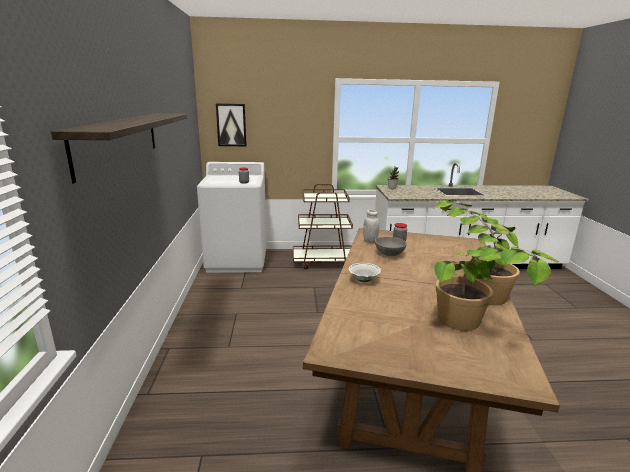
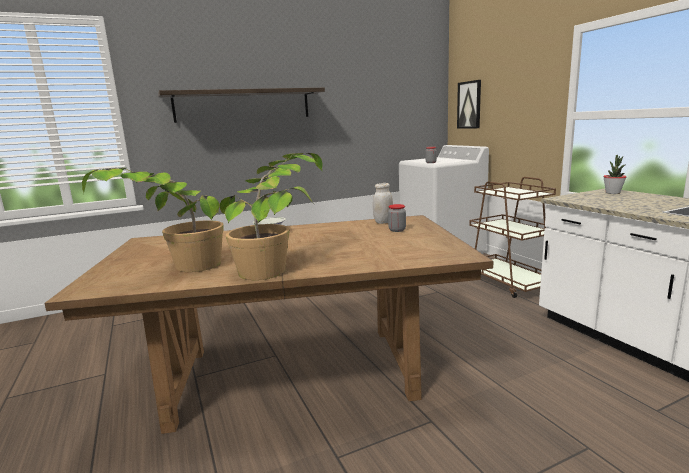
camera: 70 degrees right, 5 degrees down
grey bowl [375,237,407,256] -> none

